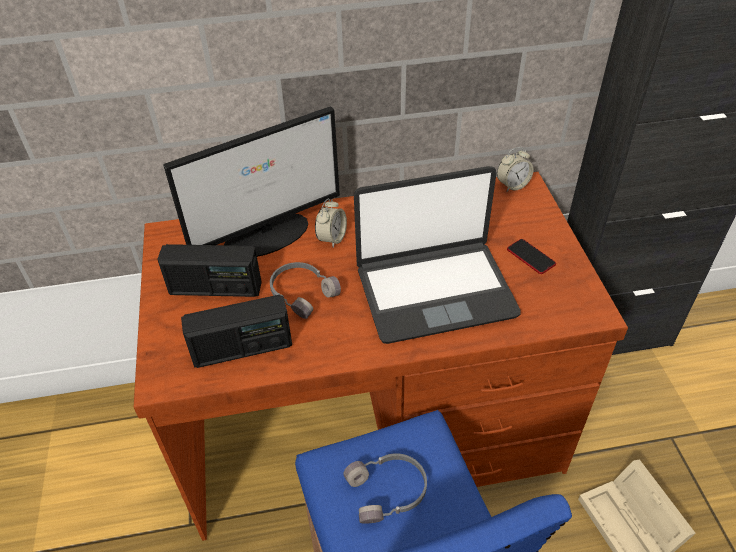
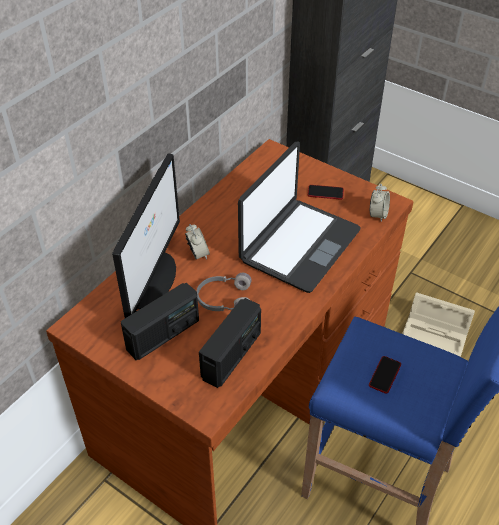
camera: 45 degrees left, 0 degrees up
grey headphones [343,453,427,524] -> phone [369,356,401,394]
alarm clock [497,147,533,192] -> alarm clock moved to [370,183,390,222]

